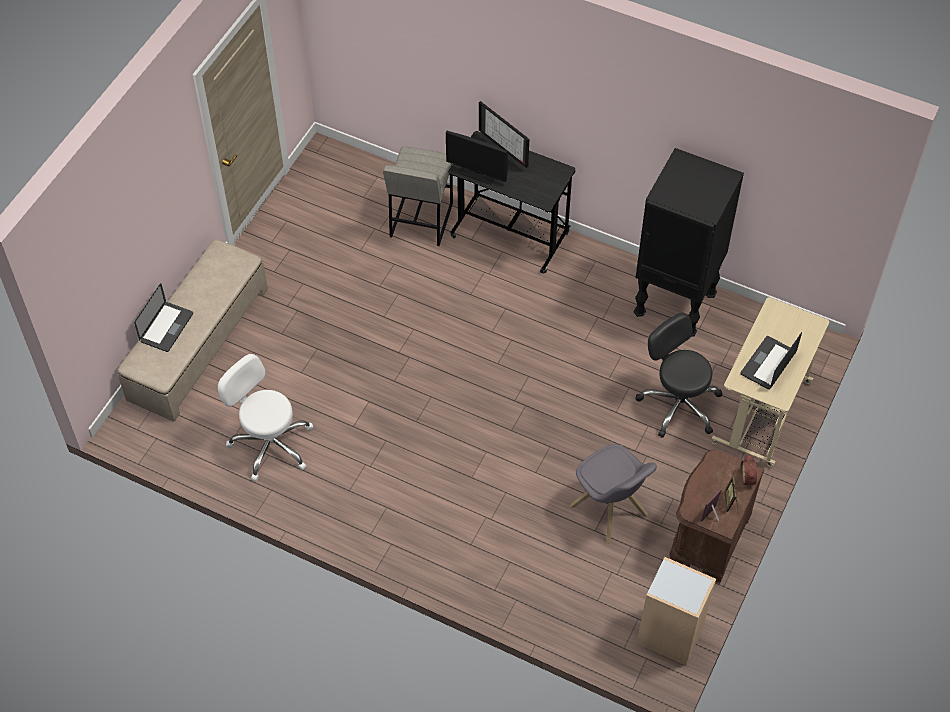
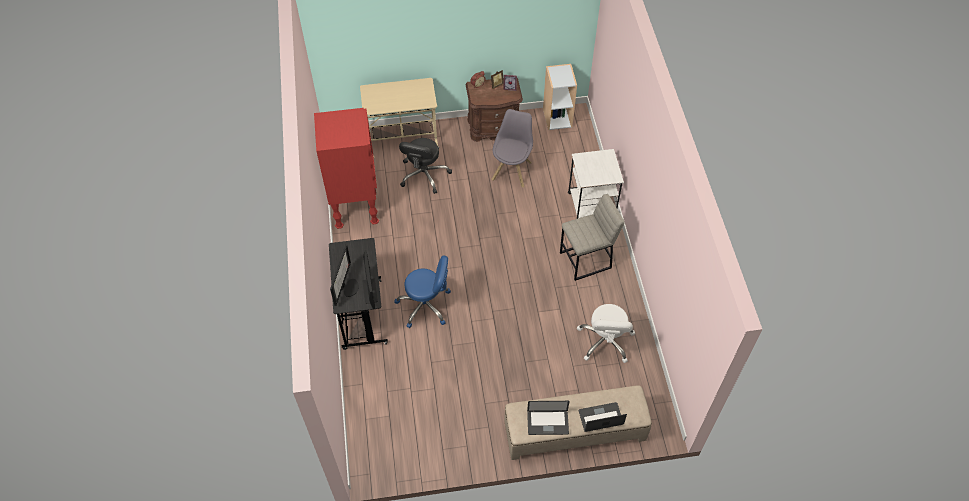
camera: 125 degrees left, 0 degrees up
grey chair [383,147,453,246] -> grey chair moved to [560,194,625,281]
black cabinet [633,148,744,337] -> red cabinet [314,108,379,229]
laptop [741,332,802,389] -> laptop moved to [527,401,570,435]
none -> blue office chair [394,256,451,328]
none -> white cart [568,149,624,219]

